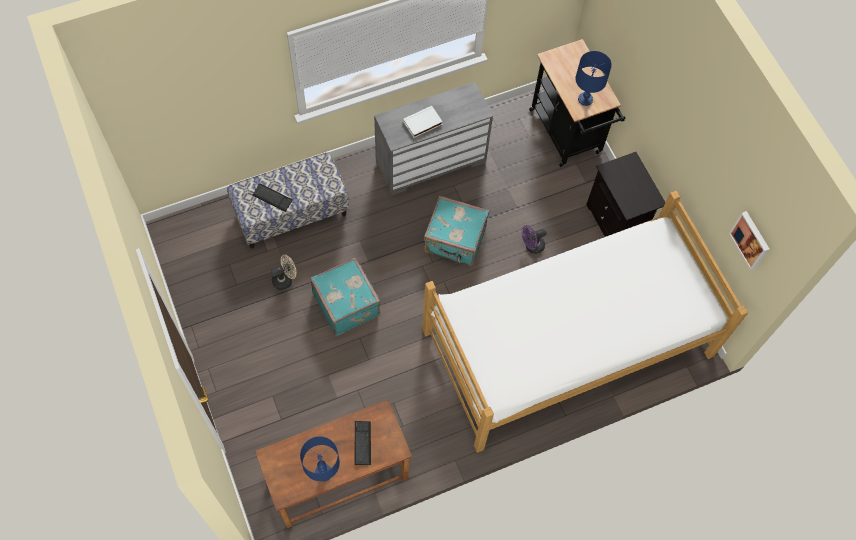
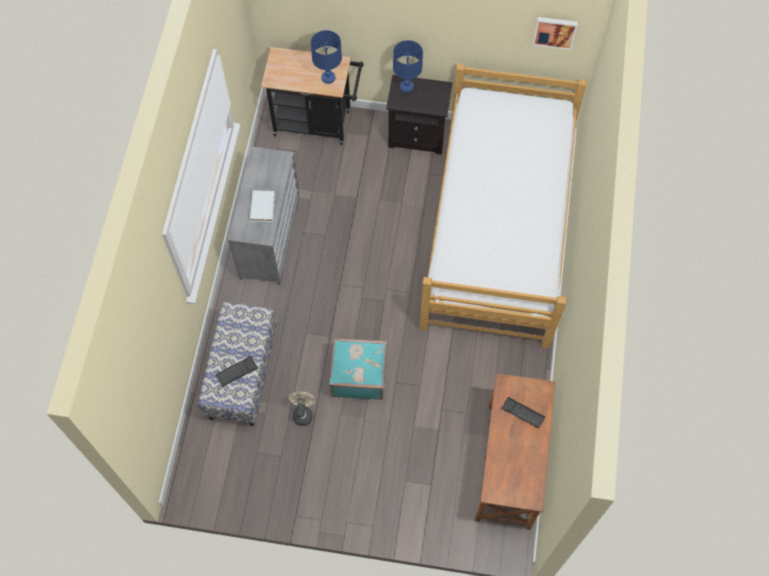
camera: 55 degrees left, 0 degrees up
blue table lamp [300,436,340,482] -> blue table lamp moved to [393,40,423,93]
turquoise suitcase [424,196,489,267] -> none
purple fan [522,225,547,254] -> none

